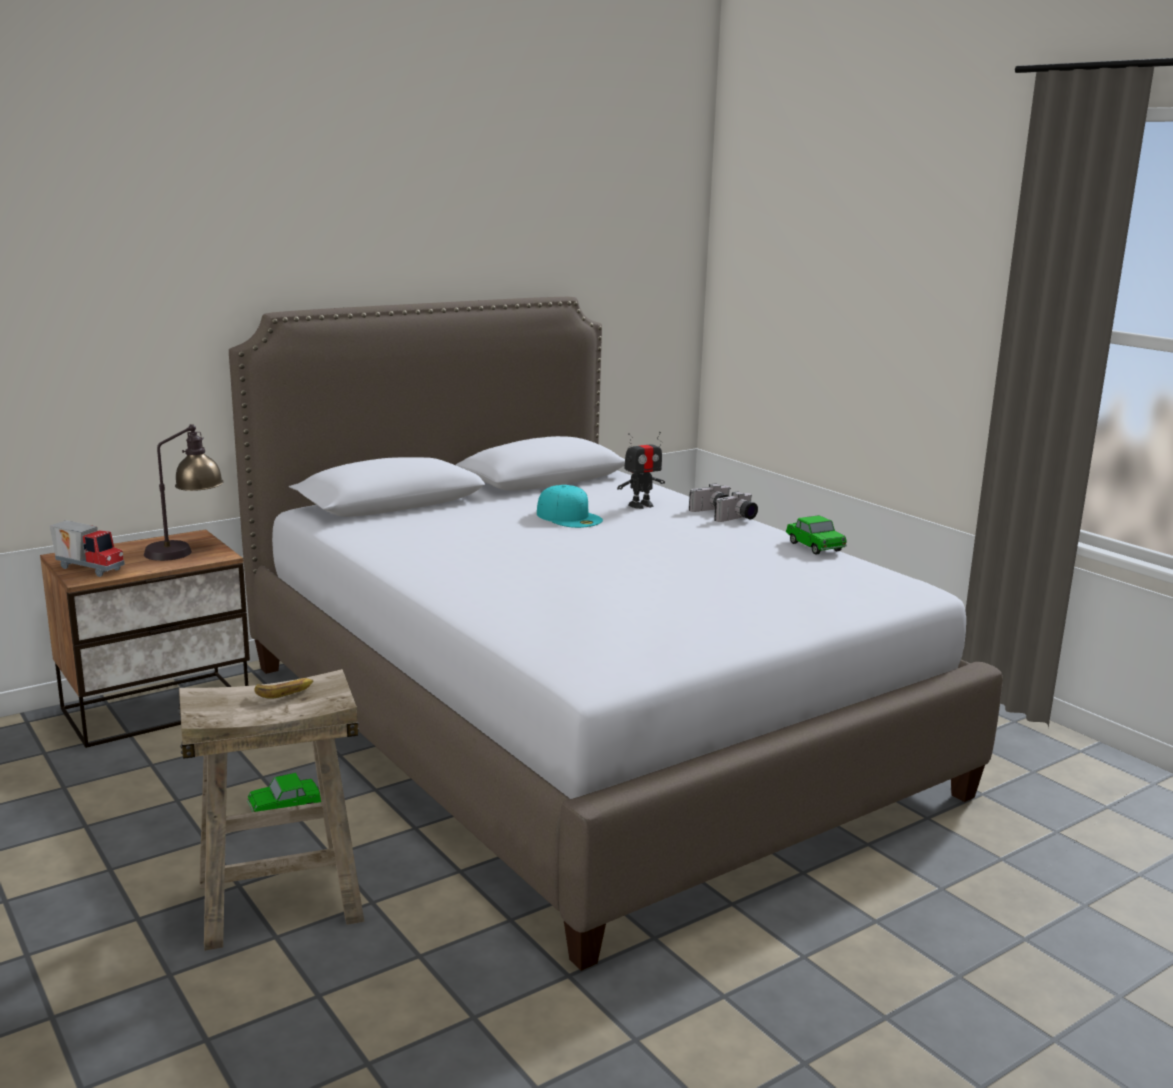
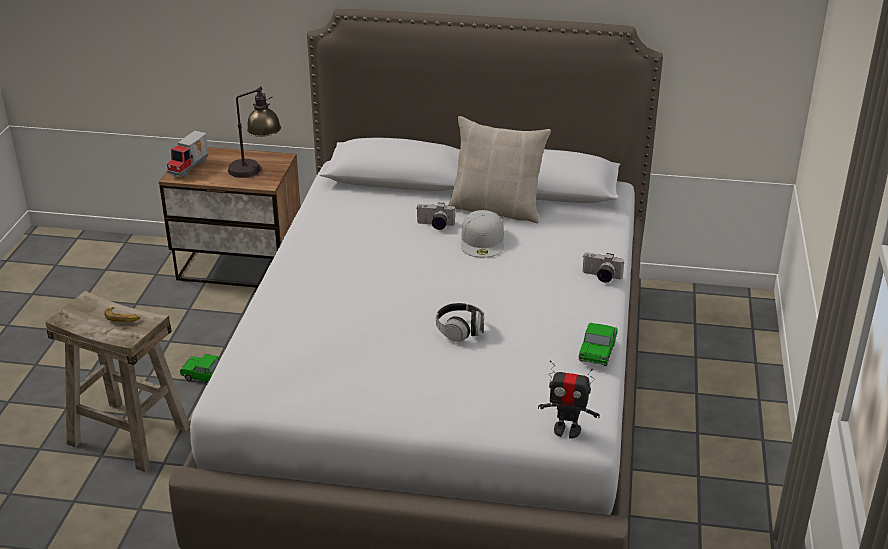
camera: 45 degrees right, 15 degrees up
toy truck [49,520,125,577] -> toy truck turned 45 degrees clockwise [167,131,208,178]
turquoise cap [537,485,603,528] -> white cap [461,210,504,257]
toy robot [617,432,665,509] -> toy robot moved to [538,361,600,439]
camera [714,491,758,522] -> camera moved to [416,203,456,230]
none -> headphones [436,303,484,342]
none -> beige pillow [448,116,551,223]

